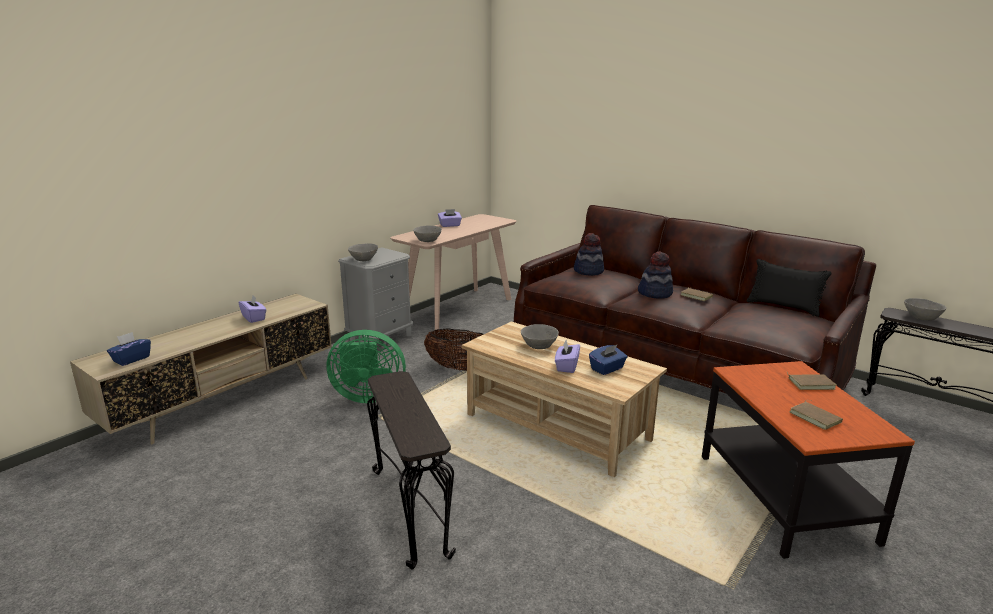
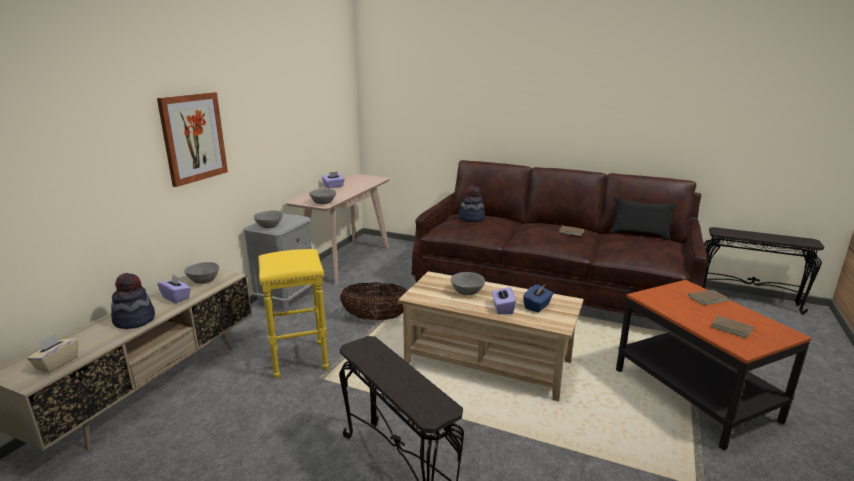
camera: 15 degrees left, 0 degrees up
blue tissue box [107,332,151,366] -> beige tissue box [27,334,78,373]
green fan [327,330,406,403] -> yellow stool [258,249,329,379]
hat [638,252,673,299] -> hat moved to [111,273,155,329]
grey bowl [904,298,947,321] -> grey bowl moved to [184,262,219,284]
none -> picture [157,92,228,187]

